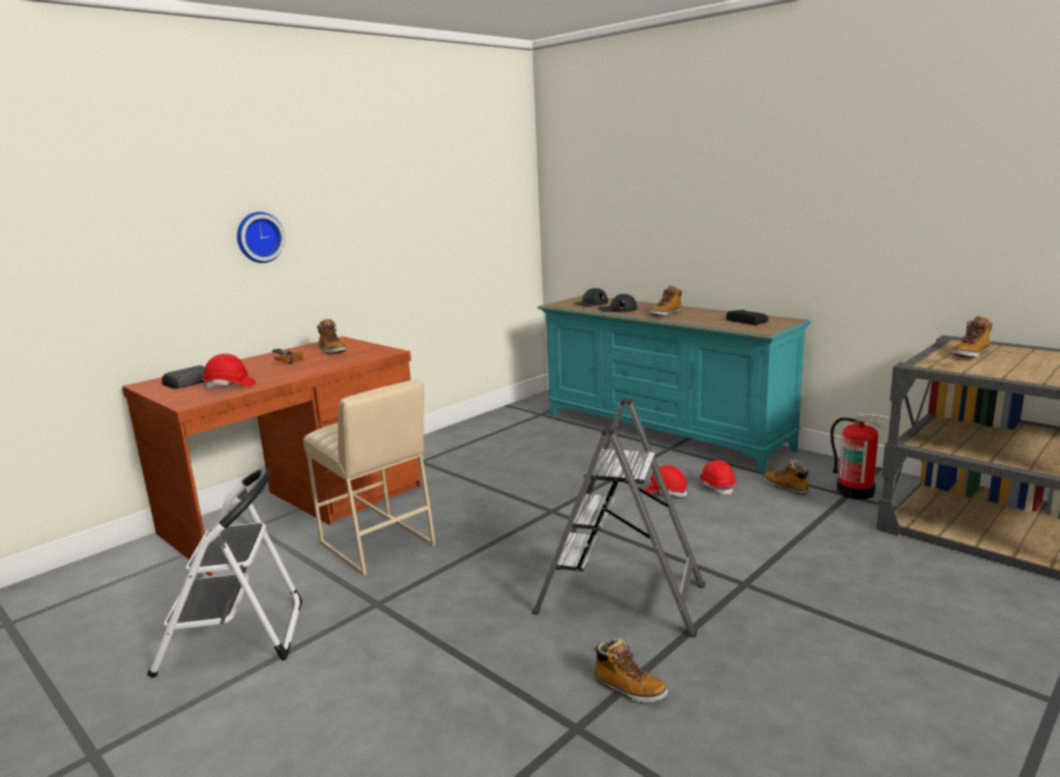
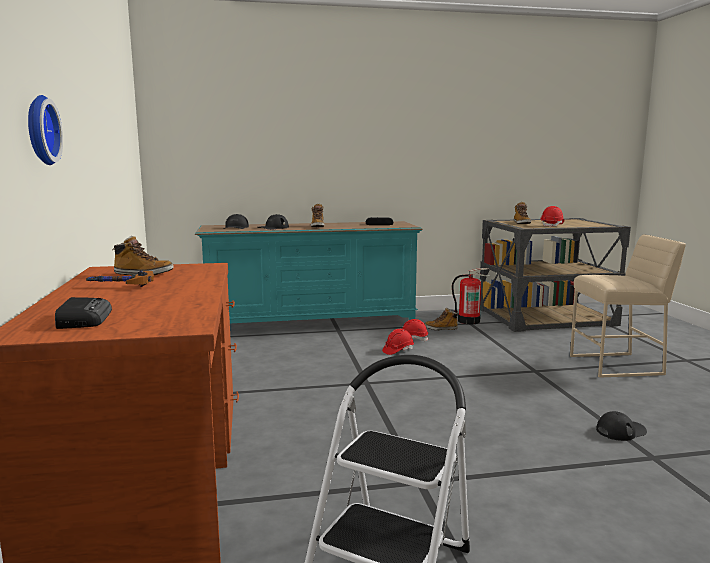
camera: 55 degrees left, 5 degrees down
red hard hat [202,353,256,389] -> red hard hat moved to [540,206,564,227]
beige stool [303,380,436,576] -> beige stool moved to [570,234,686,378]
grey step ladder [532,399,705,638] -> none
boot [593,638,668,703] -> black cap [596,411,647,441]

